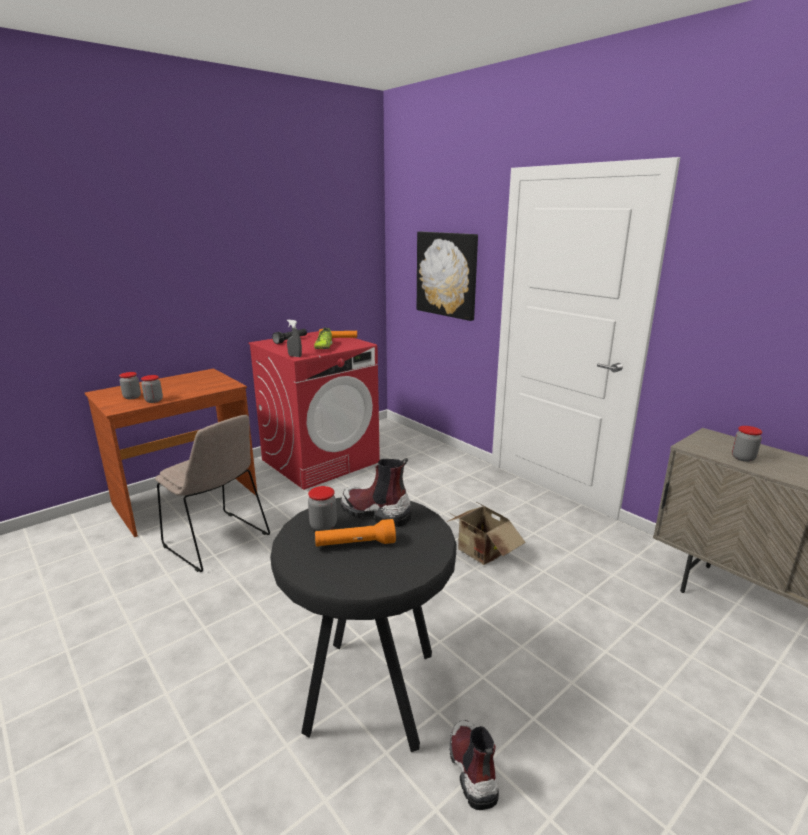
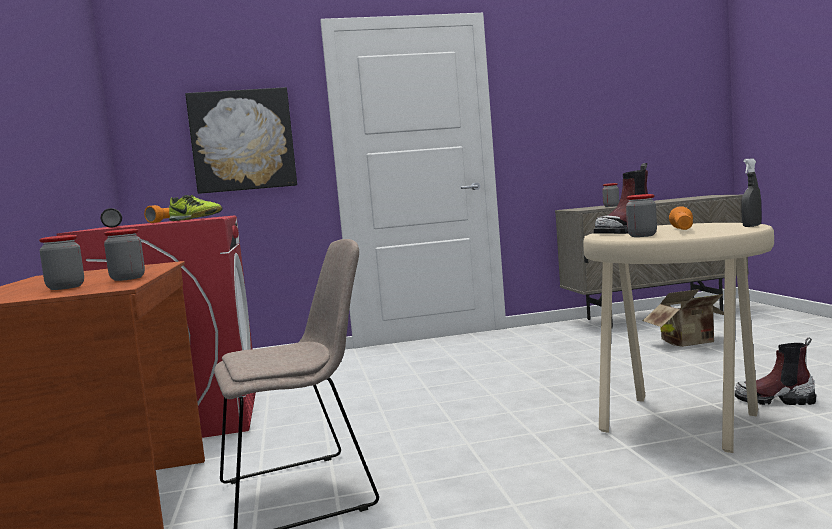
camera: 60 degrees left, 15 degrees down
black stool [270,497,457,752] -> beige stool [583,223,774,453]
grey spray bottle [287,320,302,357] -> grey spray bottle moved to [741,159,762,227]
cardboard box [446,500,526,565] -> cardboard box moved to [643,289,724,347]

